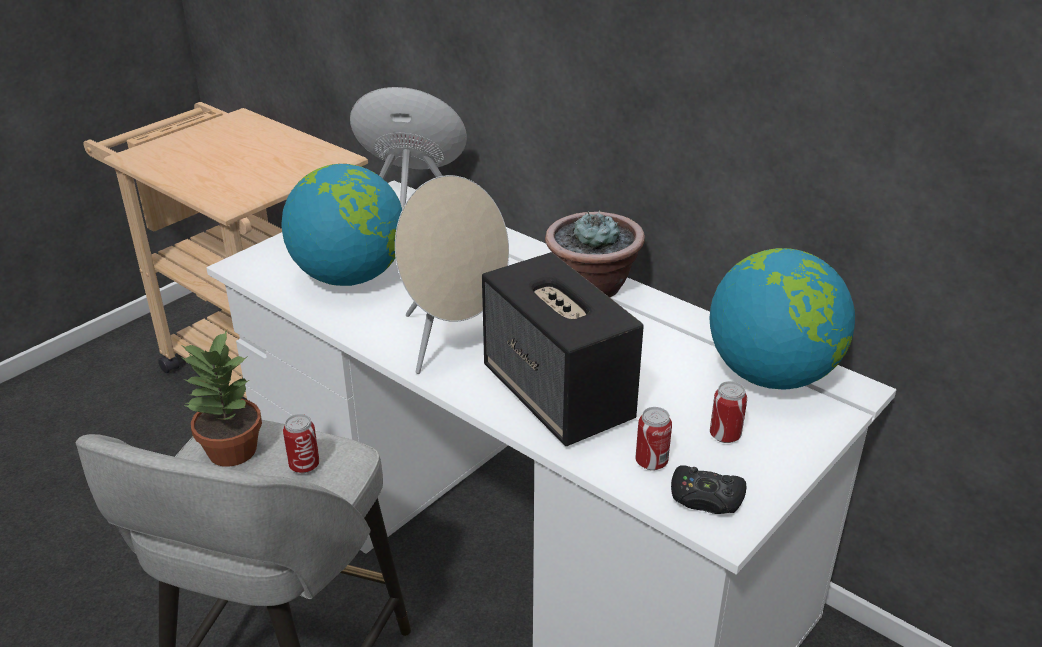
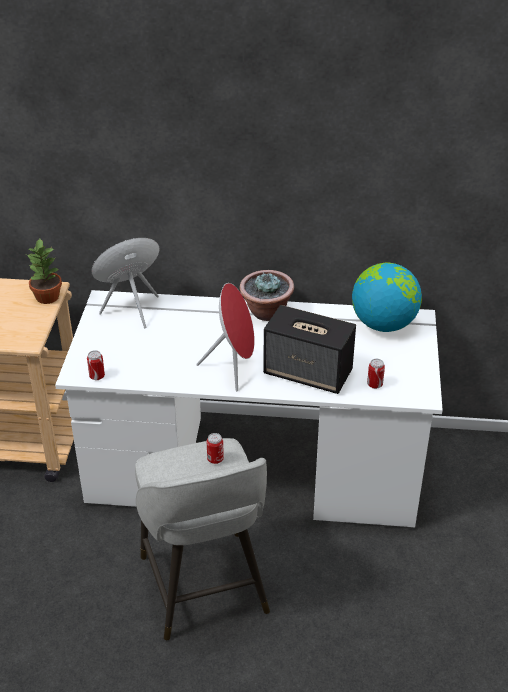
camera: 35 degrees left, 5 degrees up
potted plant [181,330,262,467] -> potted plant moved to [27,239,62,304]
globe [281,164,402,286] -> none
beige speaker [395,175,509,374] -> red speaker [196,283,255,391]
black game controller [671,465,747,514] -> none
can [710,381,747,443] -> can moved to [87,350,105,380]

